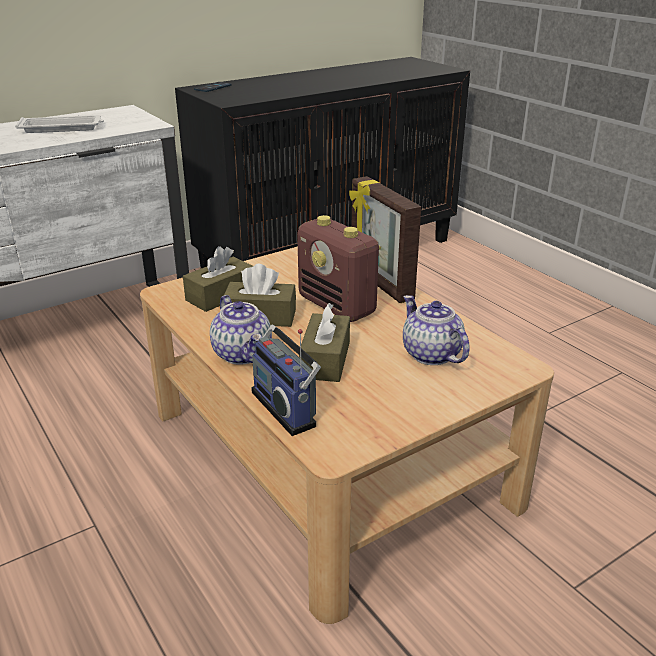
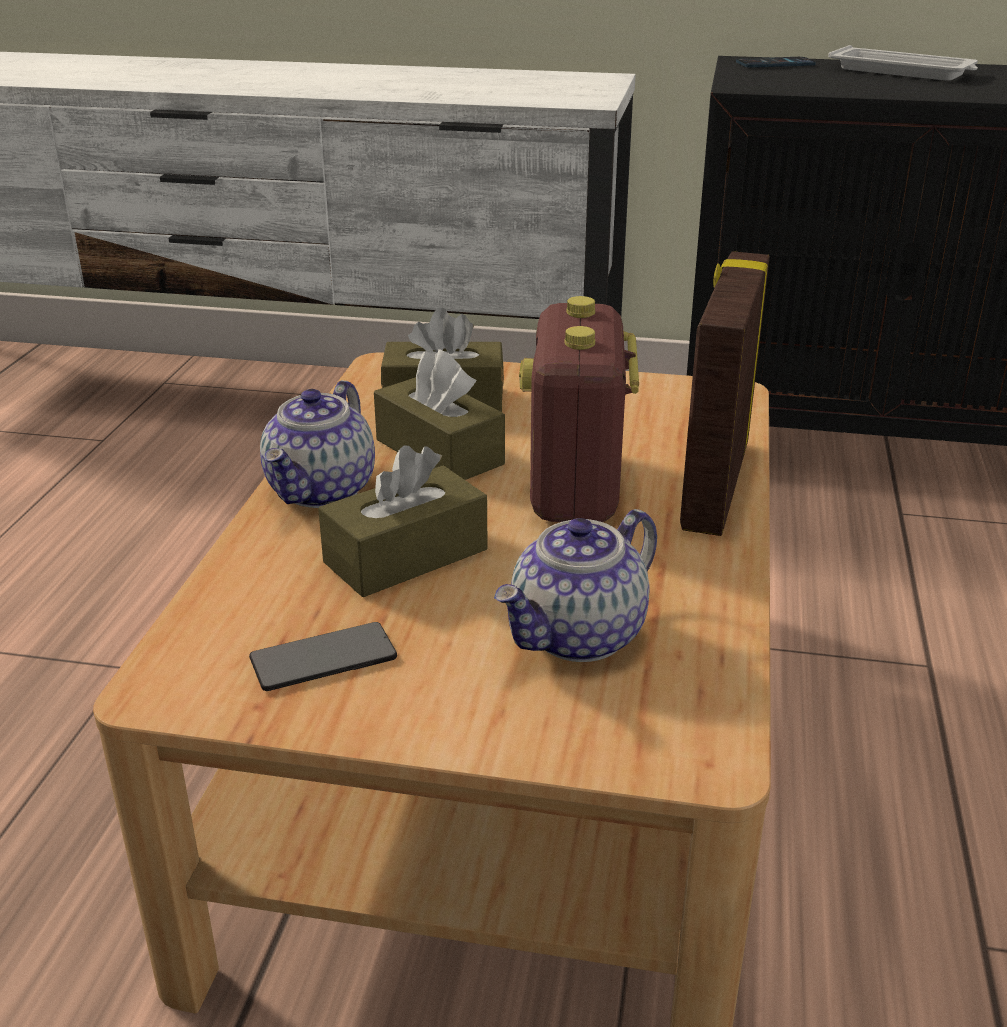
camera: 45 degrees right, 0 degrees up
white tray [15,115,104,133] -> white tray moved to [828,45,978,81]
radio [251,325,321,436] -> none
teapot [403,295,470,365] -> teapot turned 150 degrees counterclockwise [494,509,657,662]
none -> phone [249,622,397,691]

